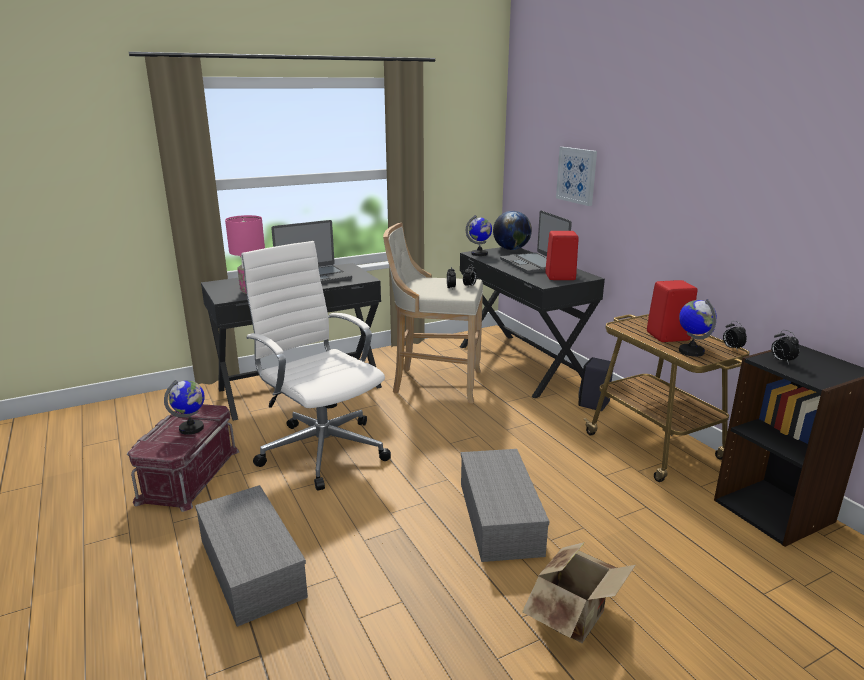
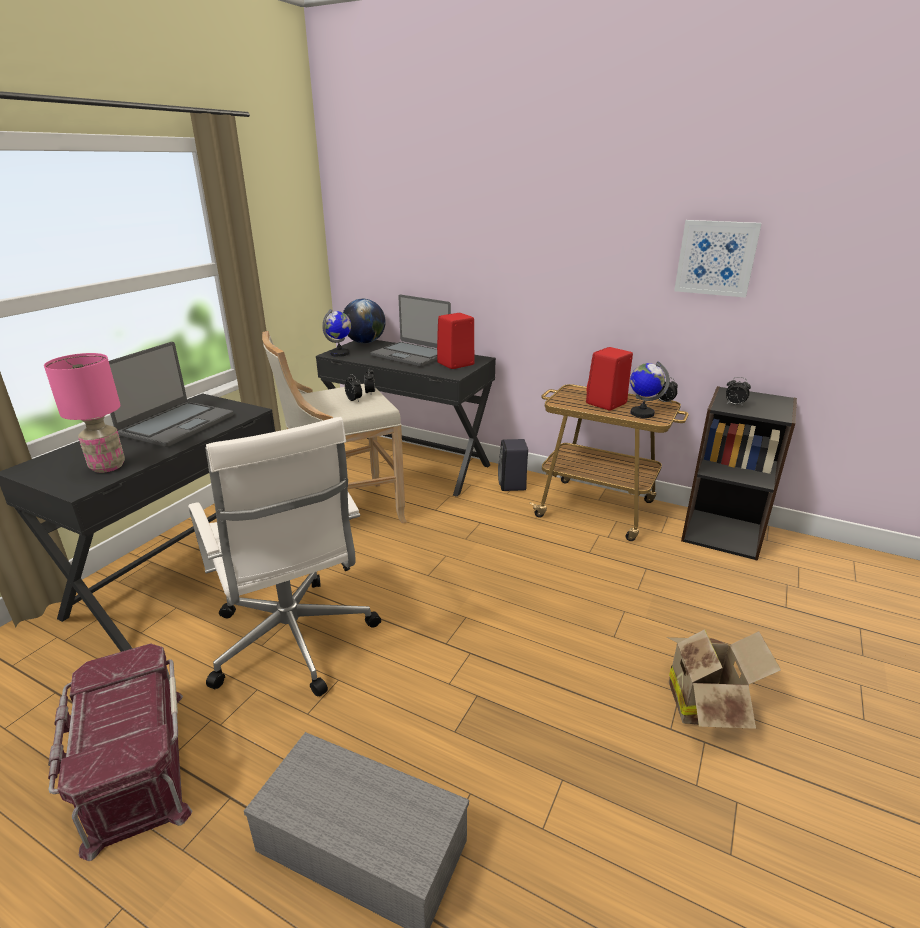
camera: 35 degrees left, 5 degrees up
globe [164,380,205,435] -> none
white office chair [241,241,391,491] -> white office chair turned 135 degrees counterclockwise [188,417,381,697]
grey storage box [461,449,549,562] -> none
picture [556,147,597,206] -> picture moved to [674,220,762,298]

